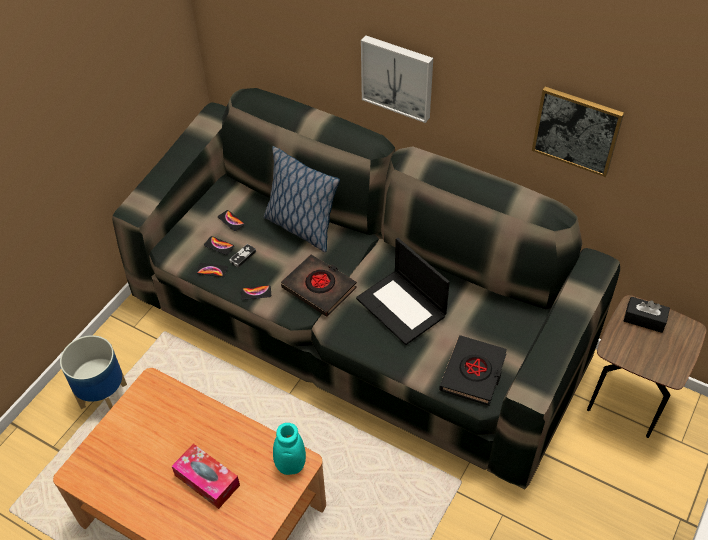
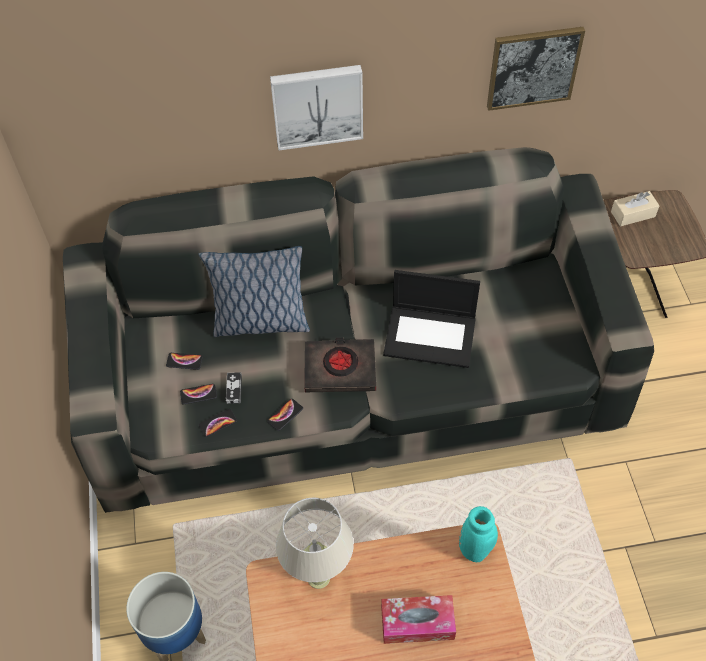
camera: 40 degrees left, 5 degrees up
black book [439,335,507,405] -> none
black tissue box [624,297,670,333] -> beige tissue box [611,191,660,226]
none -> beige table lamp [276,498,354,589]

